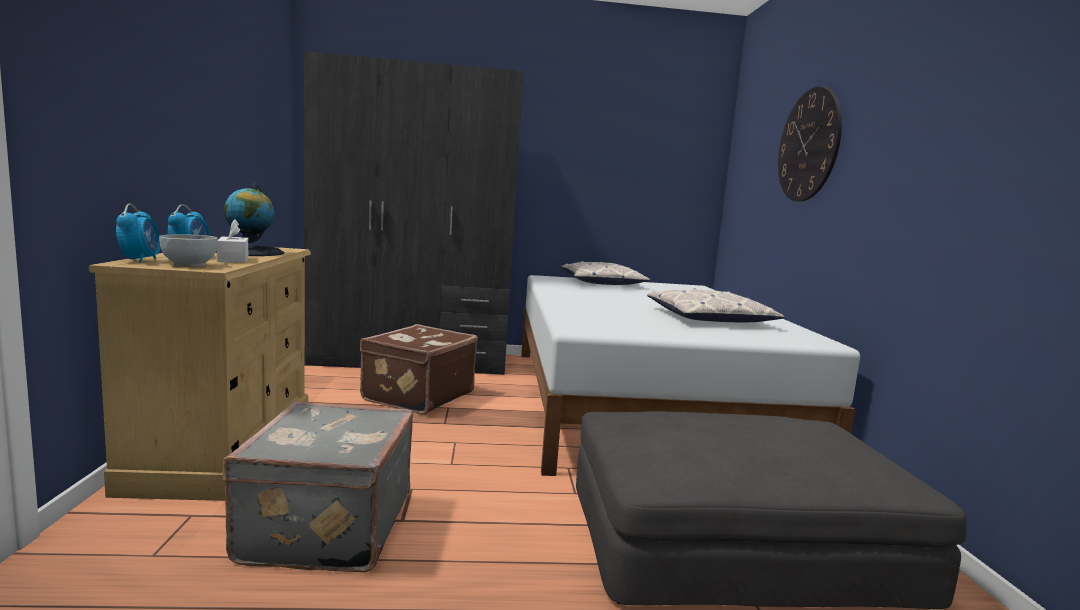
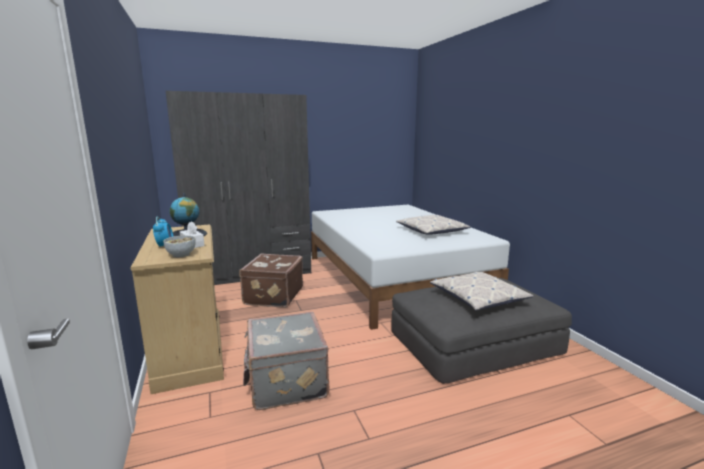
camera: 15 degrees left, 5 degrees up
alarm clock [116,204,161,263] -> none
pillow [561,261,650,285] -> pillow moved to [430,272,534,311]
wall clock [778,87,842,202] -> none

